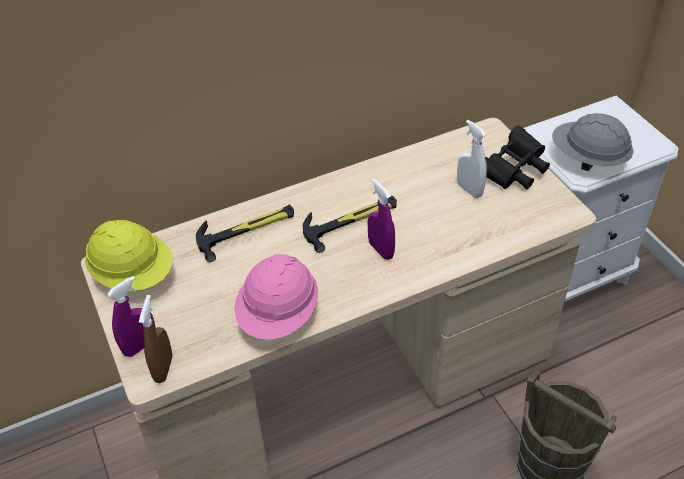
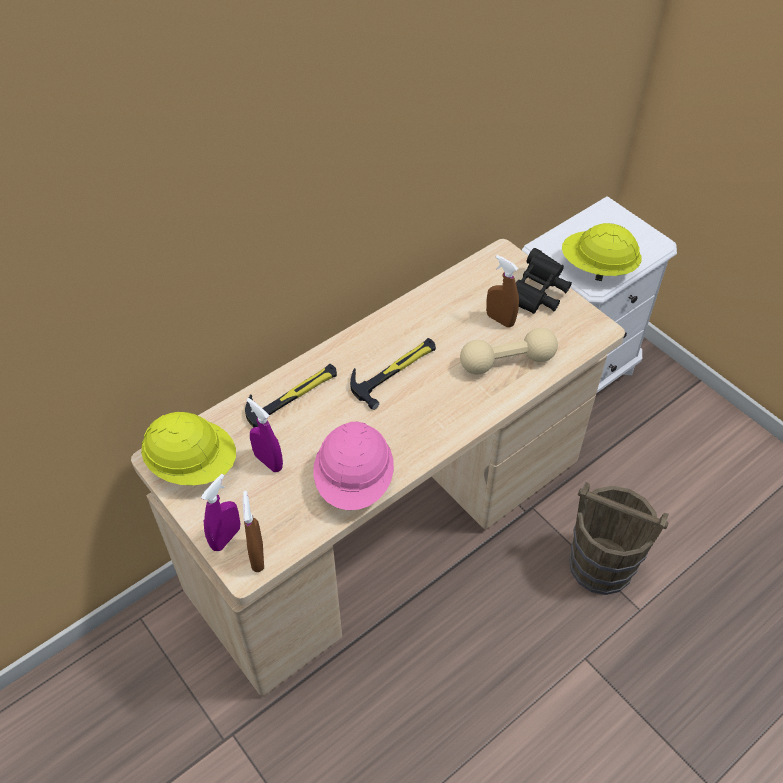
camera: 15 degrees left, 5 degrees up
purple spray bottle [368,178,395,260] -> purple spray bottle moved to [247,398,283,472]
white spray bottle [457,120,487,198] -> brown spray bottle [486,255,519,328]
grey hard hat [552,113,634,171] -> yellow hard hat [562,223,641,281]
none -> beige dumbbell [460,328,558,374]

